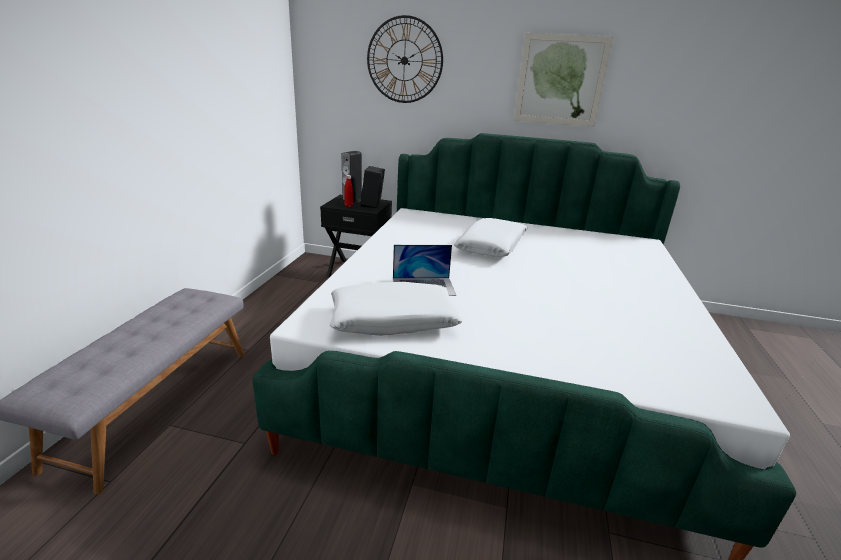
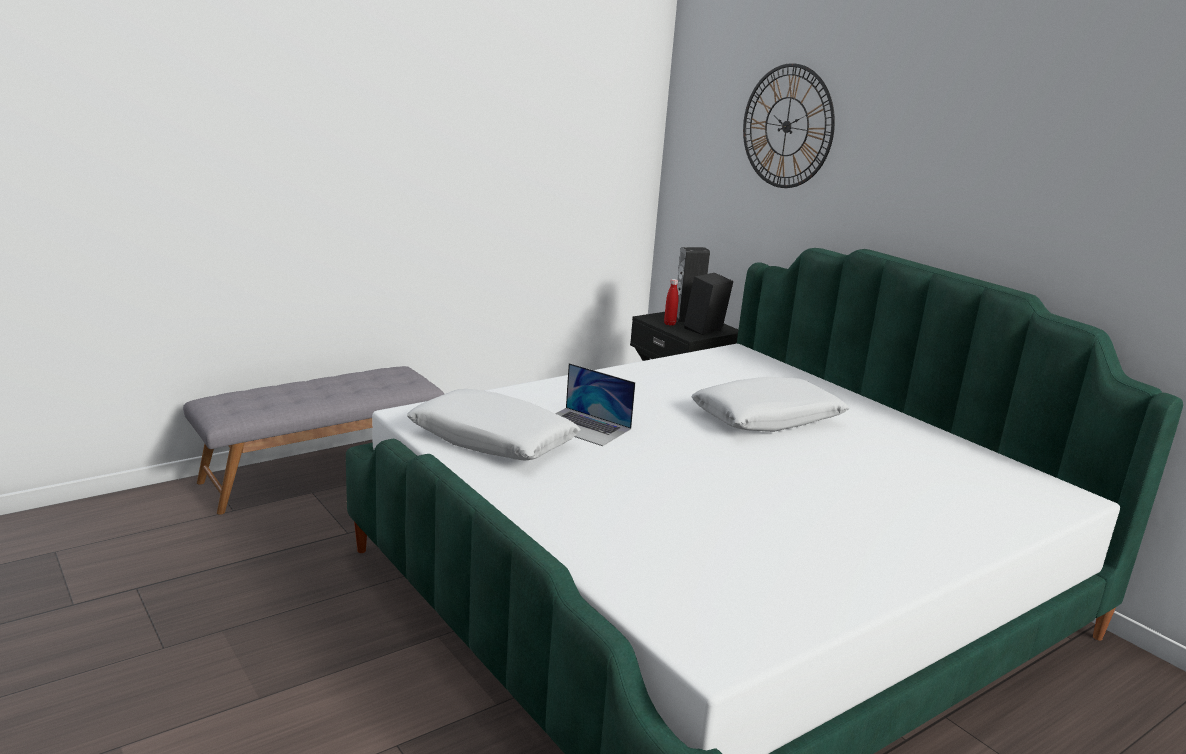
camera: 40 degrees right, 5 degrees down
picture [514,33,613,127] -> none

